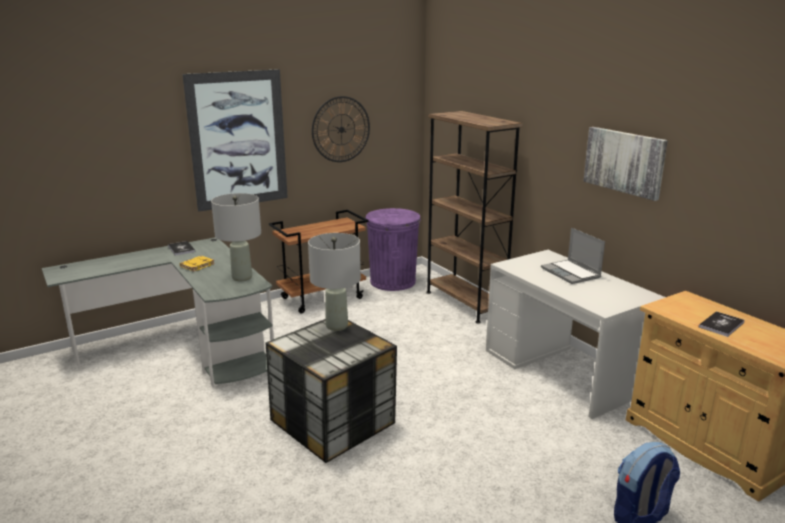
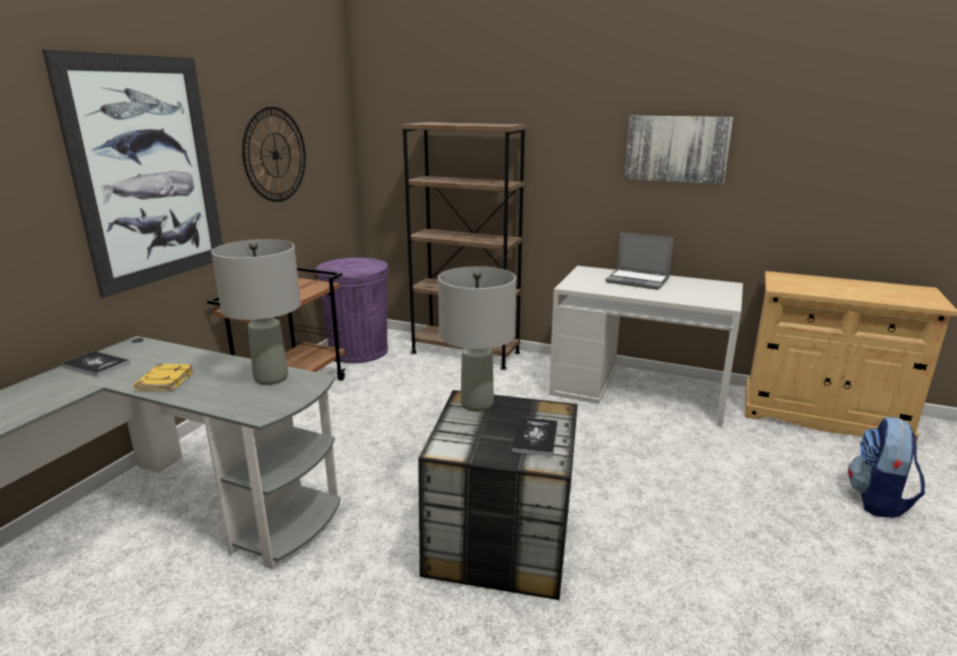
camera: 35 degrees left, 0 degrees up
book [699,311,745,337] -> book moved to [511,417,558,457]

